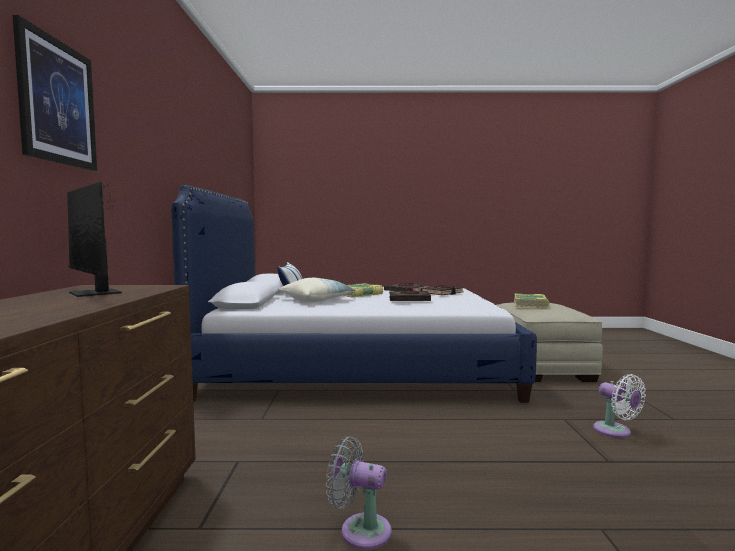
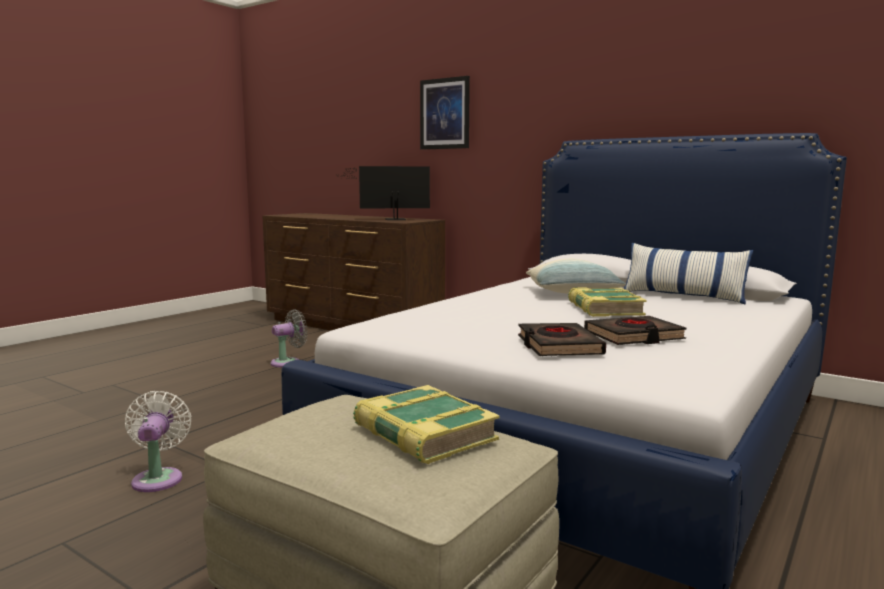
camera: 125 degrees right, 5 degrees up
black book [389,289,431,301] -> none
white fan [593,374,646,438] -> white fan turned 75 degrees clockwise [125,391,191,492]

